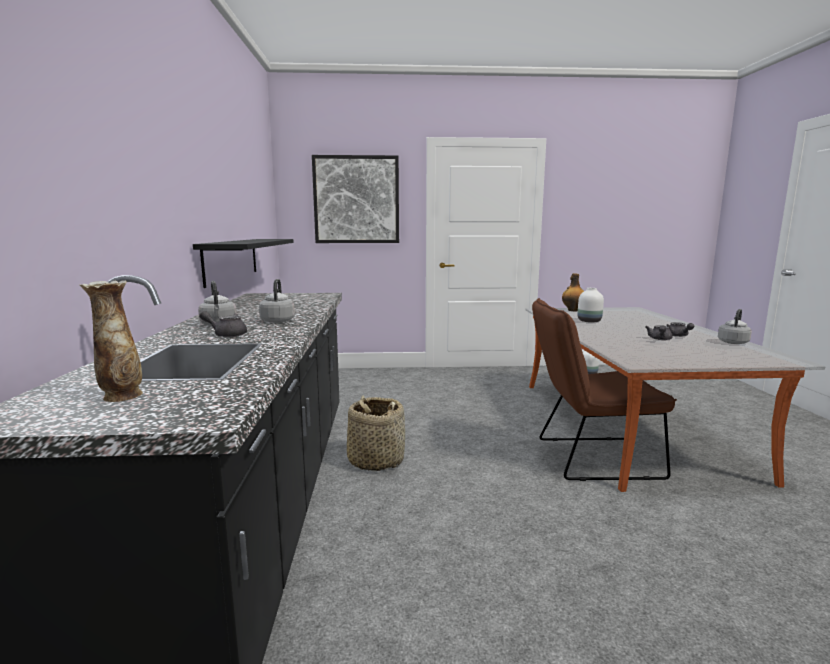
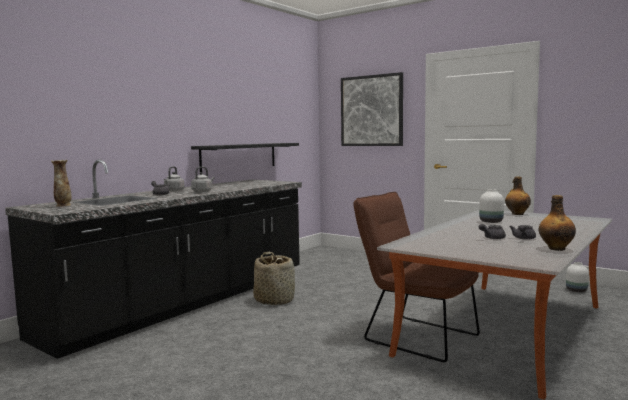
camera: 40 degrees right, 5 degrees down
grey kettle [718,309,752,344] -> bottle [539,195,576,251]

